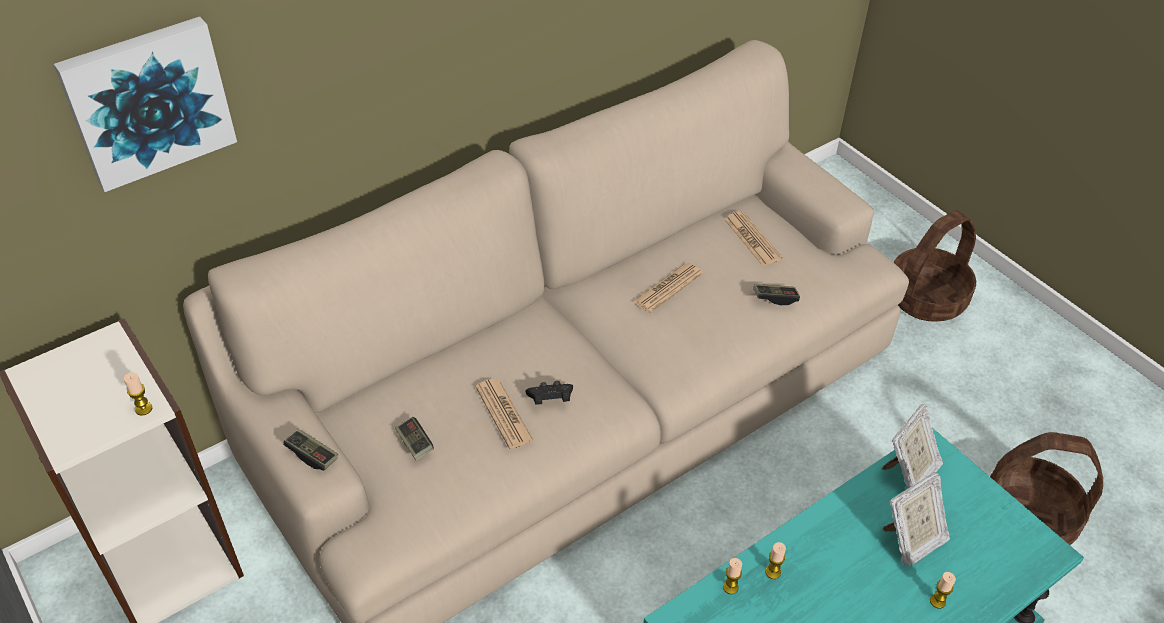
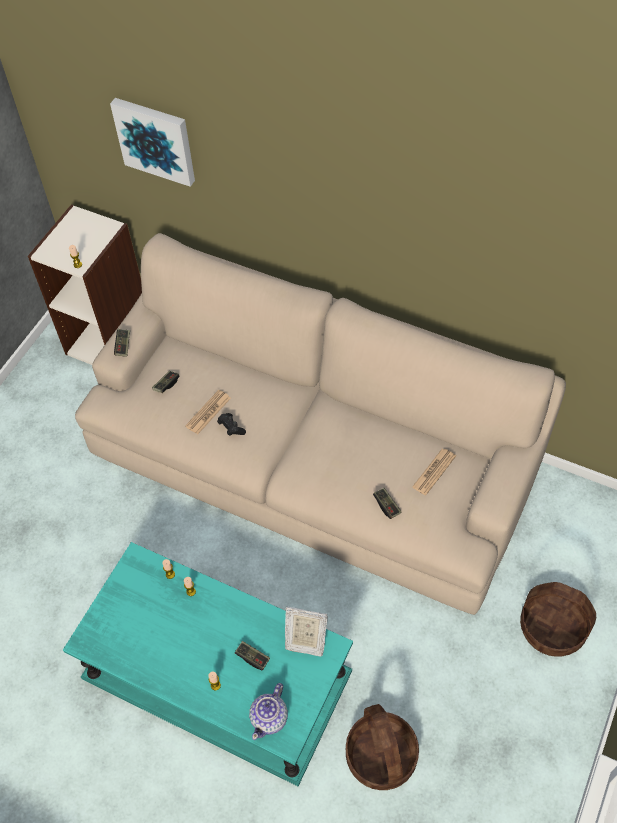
camera: 65 degrees right, 10 degrees up
newspaper [633,263,703,313] -> none
picture frame [883,472,950,566] -> game controller [235,641,270,671]
none -> teapot [249,683,288,740]

